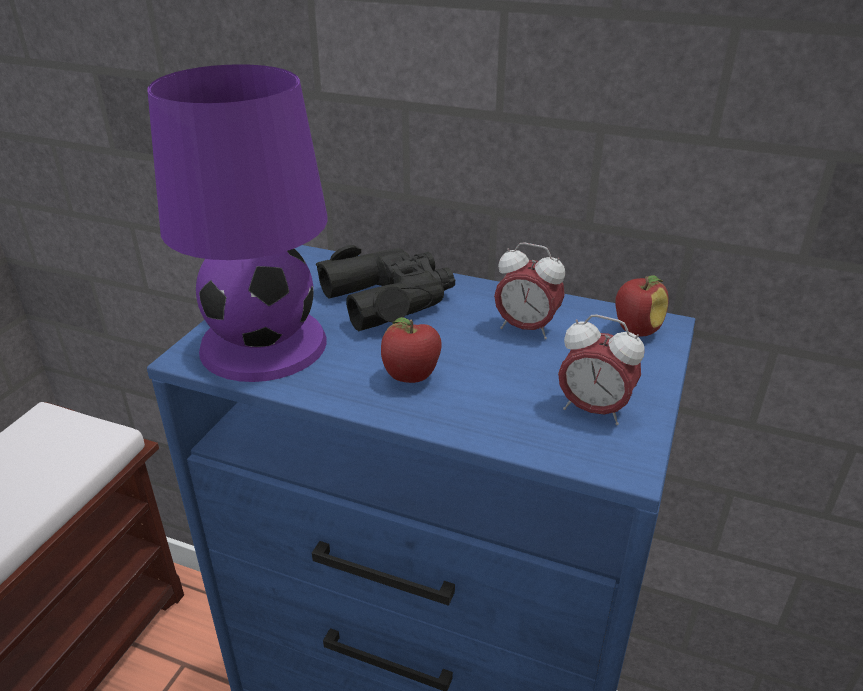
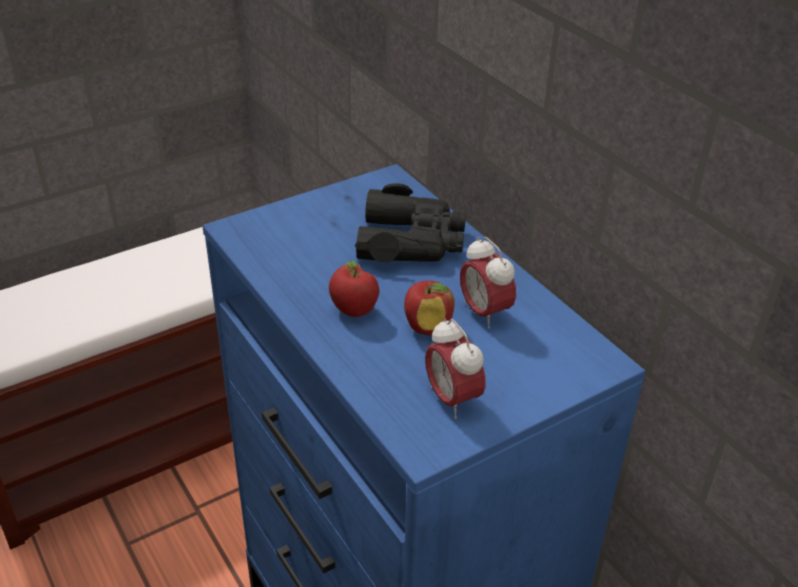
camera: 35 degrees right, 5 degrees up
purple table lamp [147,64,327,382] -> none
apple [615,275,669,337] -> apple moved to [404,281,455,335]

